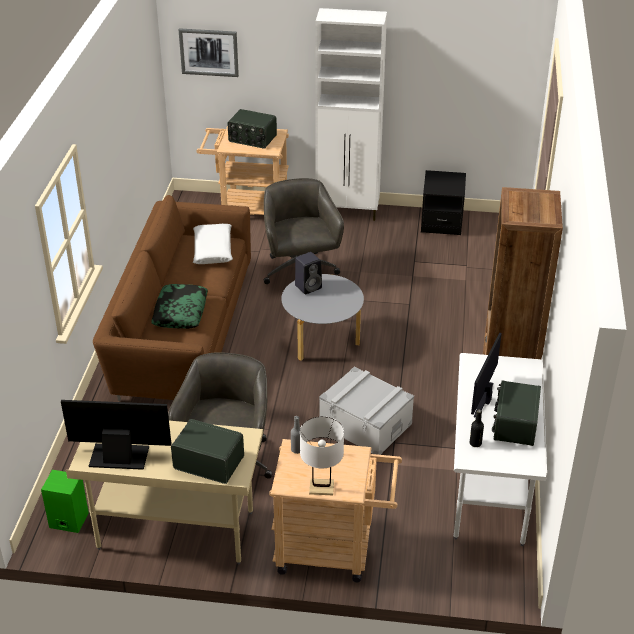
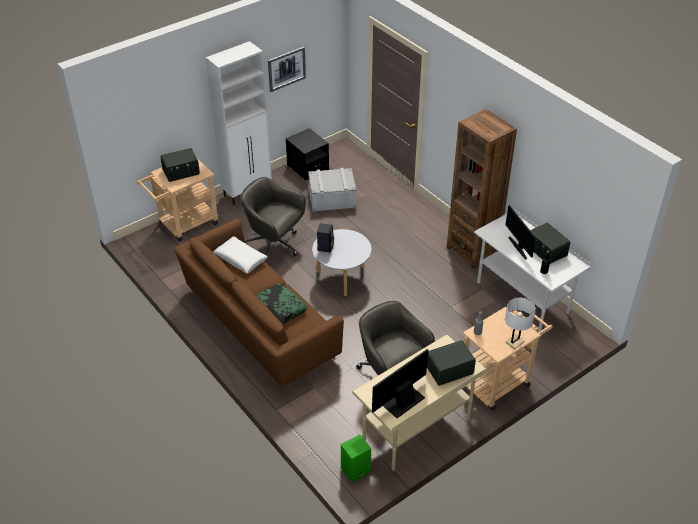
camera: 45 degrees left, 5 degrees up
picture [178,28,239,77] -> picture moved to [268,47,306,92]
grey storage box [319,367,414,455] -> grey storage box moved to [308,168,356,212]

